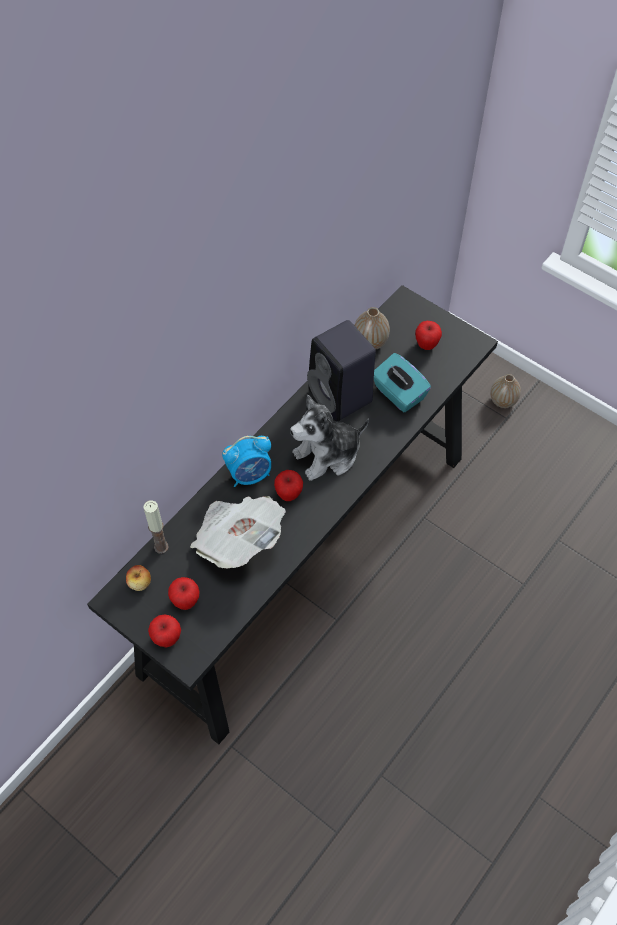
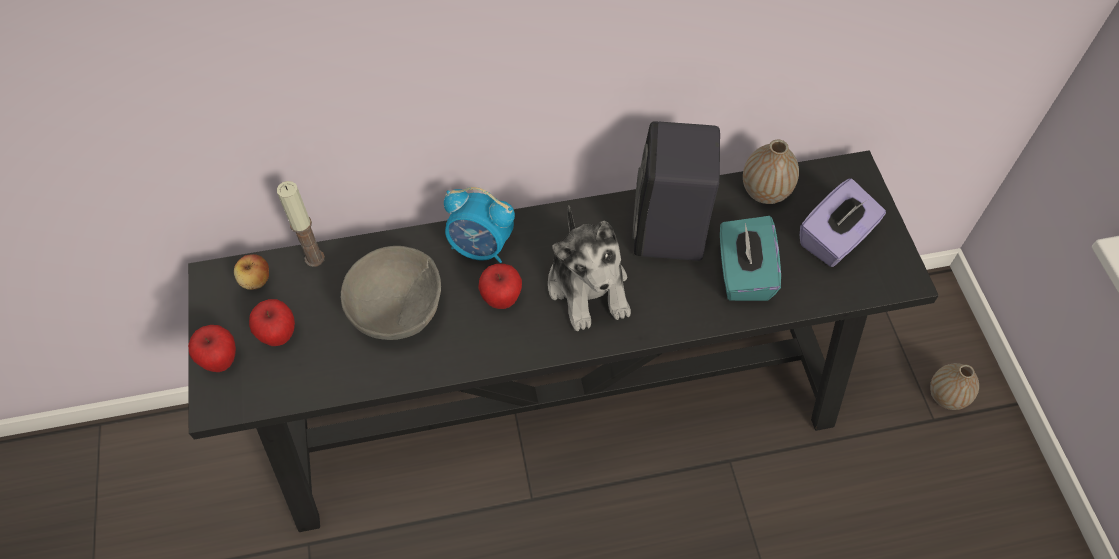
camera: 40 degrees right, 0 degrees up
newspaper [190,496,286,569] -> grey bowl [341,246,441,340]
plush toy [290,395,369,481] -> plush toy turned 120 degrees counterclockwise [548,206,631,331]
apple [415,321,442,350] -> purple tissue box [800,178,886,267]

